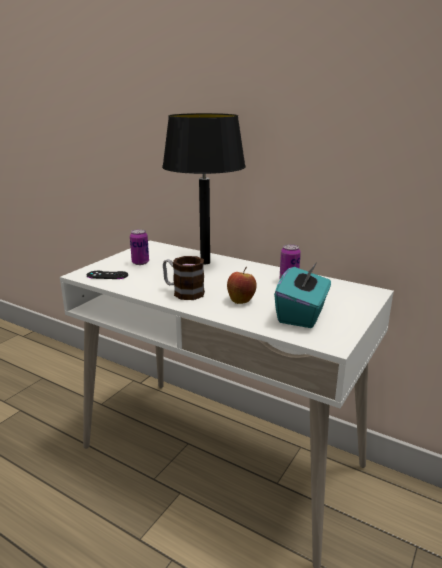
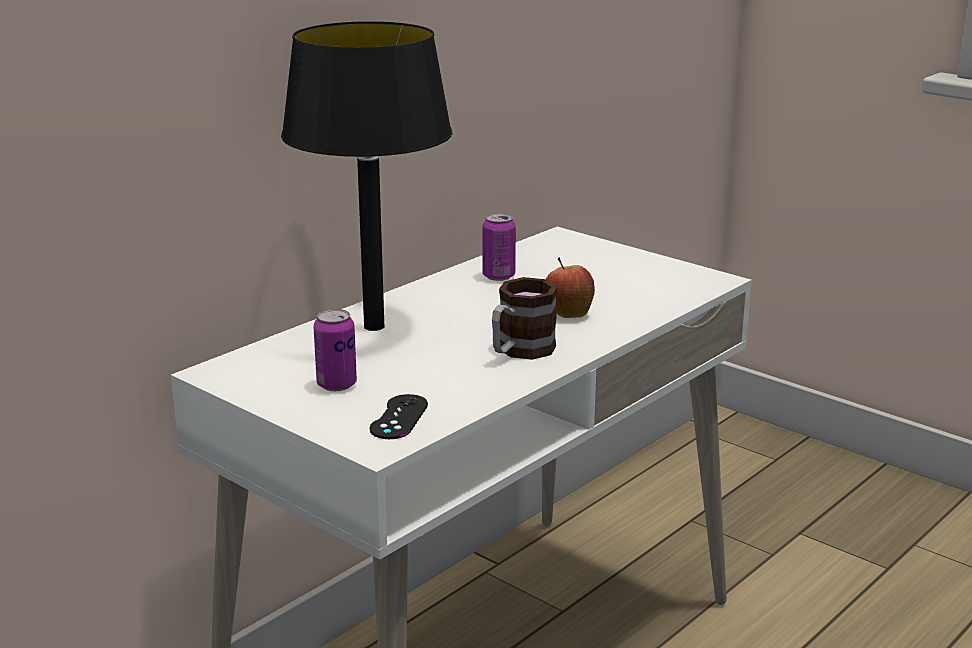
camera: 80 degrees left, 0 degrees up
turquoise tissue box [274,261,331,328] -> none

